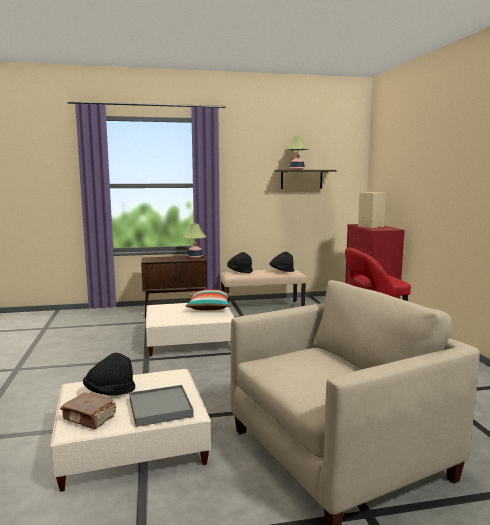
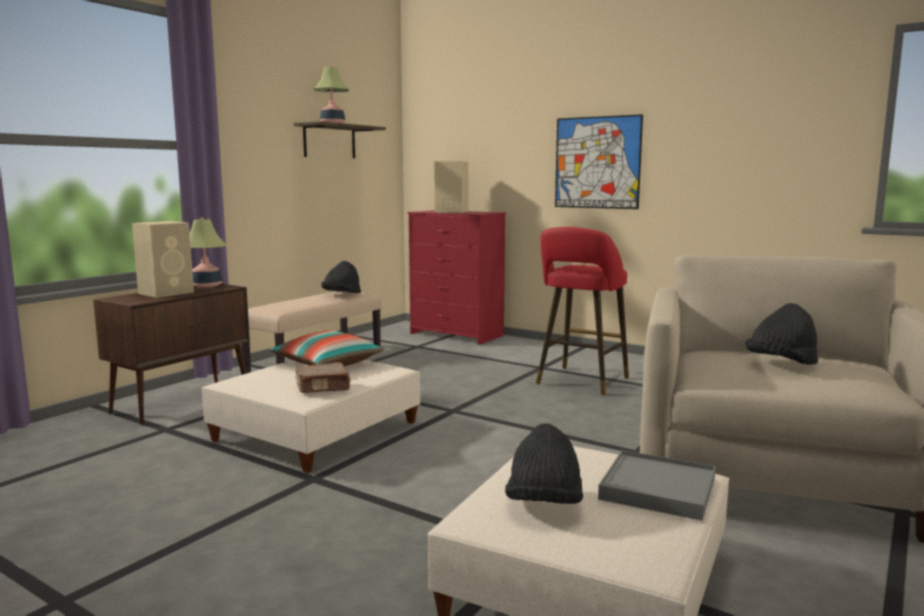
camera: 45 degrees left, 0 degrees up
brown book [60,393,116,429] -> brown book moved to [295,362,351,393]
black hat [227,252,253,273] -> black hat moved to [745,303,818,365]
none -> beige speaker [132,221,194,298]
none -> picture [555,114,643,209]

